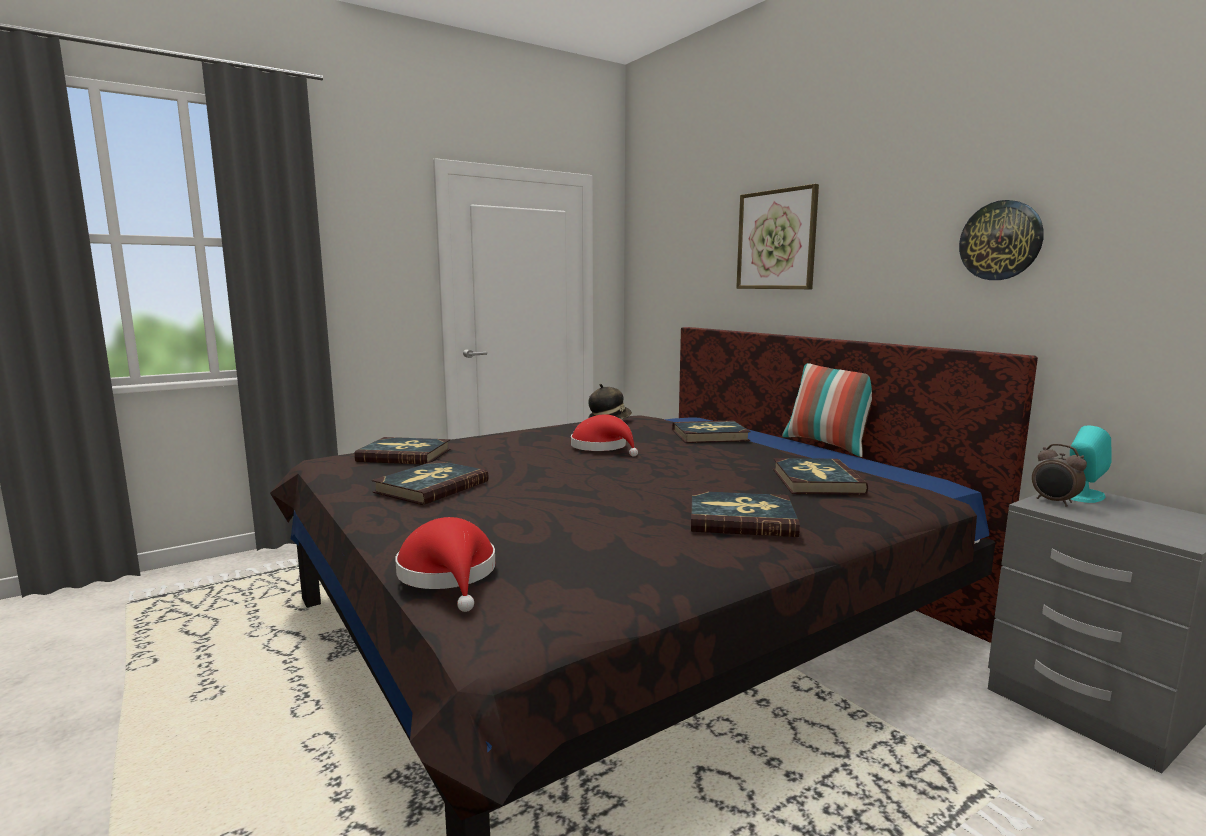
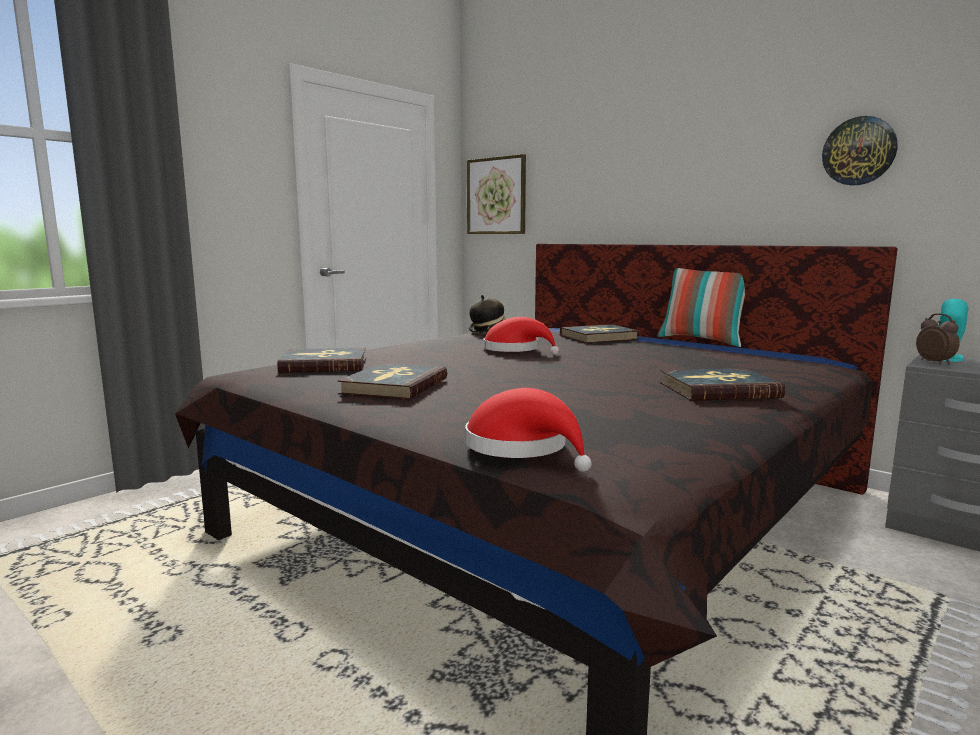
camera: 15 degrees left, 0 degrees up
picture [736,184,819,289] -> picture moved to [467,154,526,234]
book [773,458,868,495] -> none
alarm clock [1032,444,1087,507] -> alarm clock turned 150 degrees counterclockwise [916,313,960,364]

